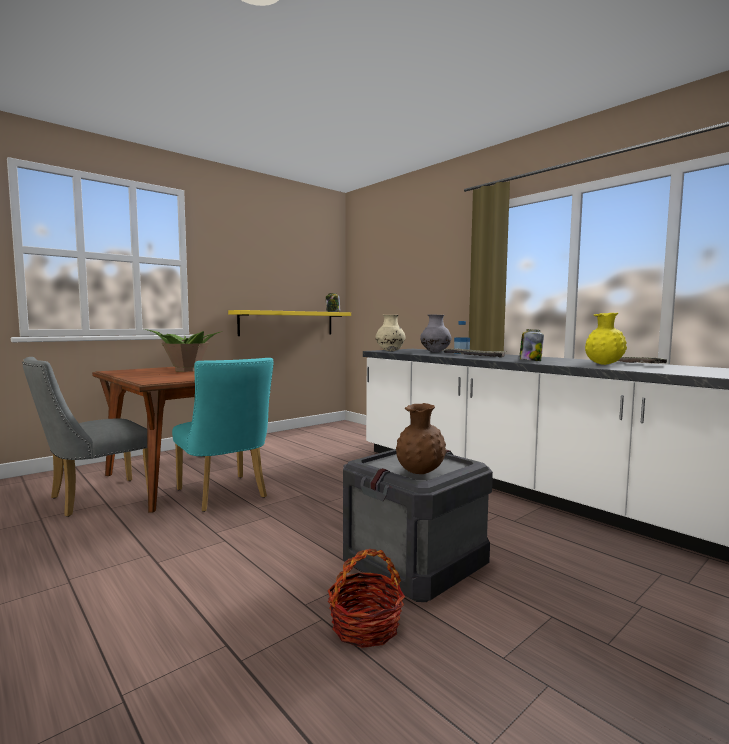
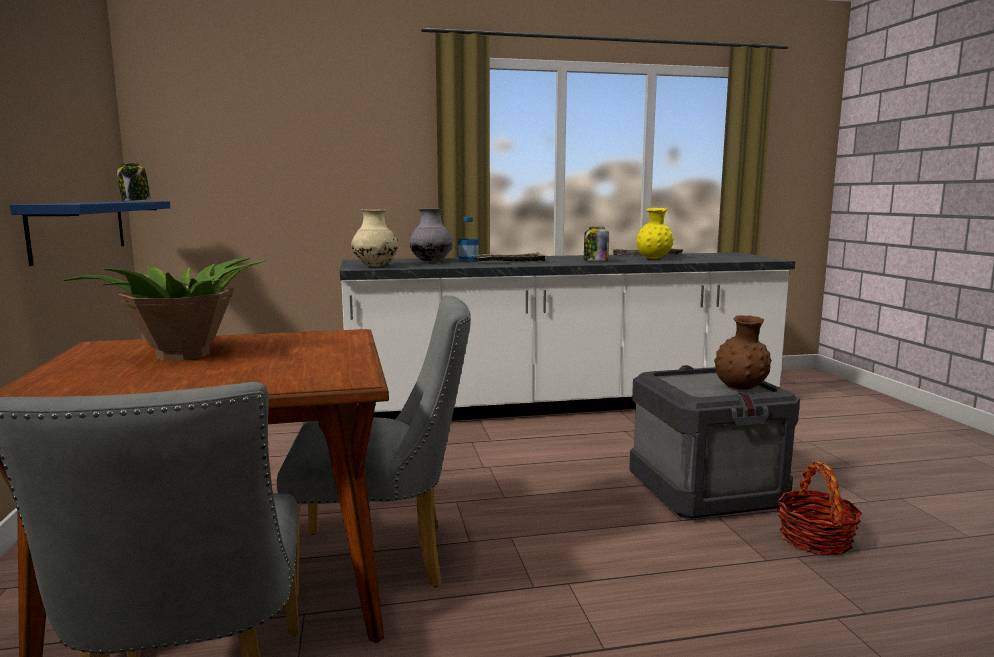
camera: 60 degrees left, 5 degrees up
turquoise chair [172,358,274,512] -> grey chair [277,295,471,598]
yellow shelf [228,310,351,336] -> blue shelf [10,201,170,266]

